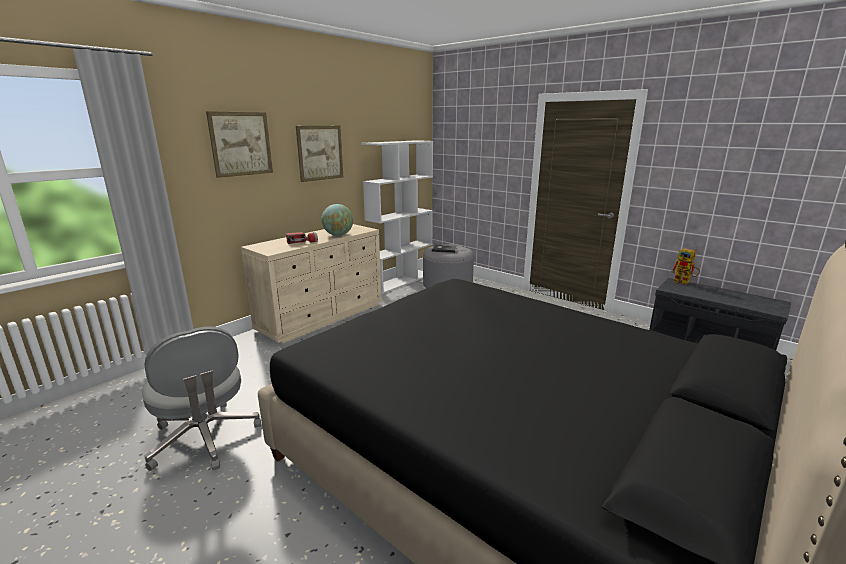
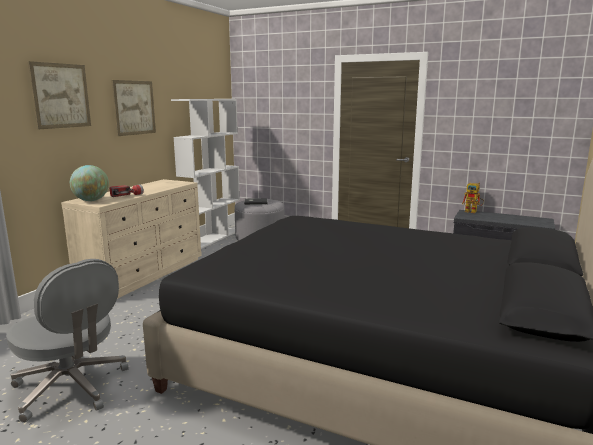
camera: 15 degrees left, 5 degrees down
globe [321,204,353,236] -> globe moved to [70,165,109,201]

